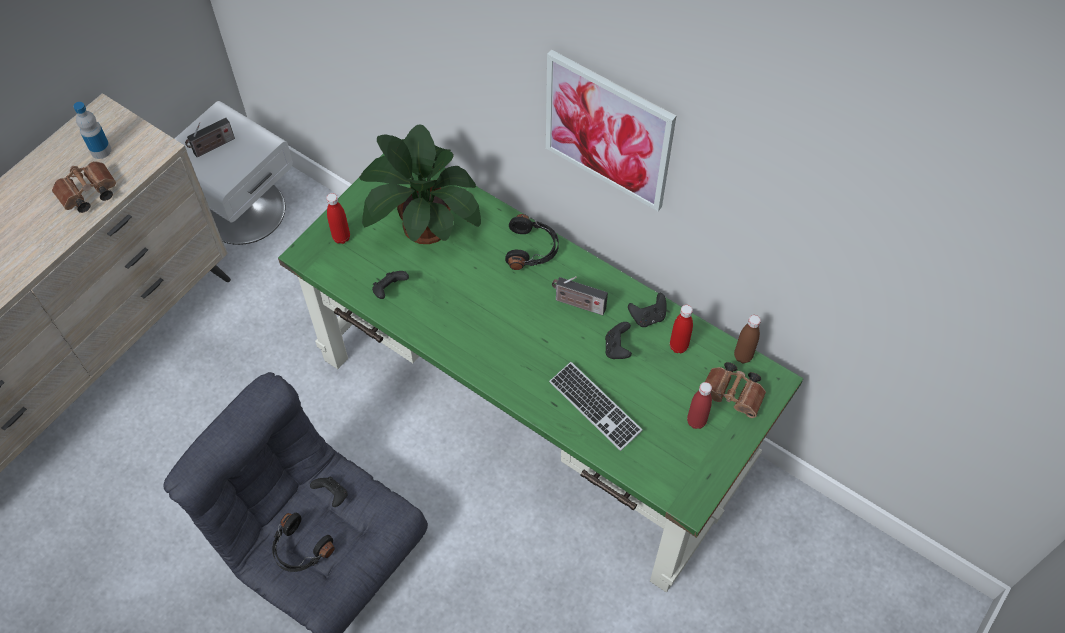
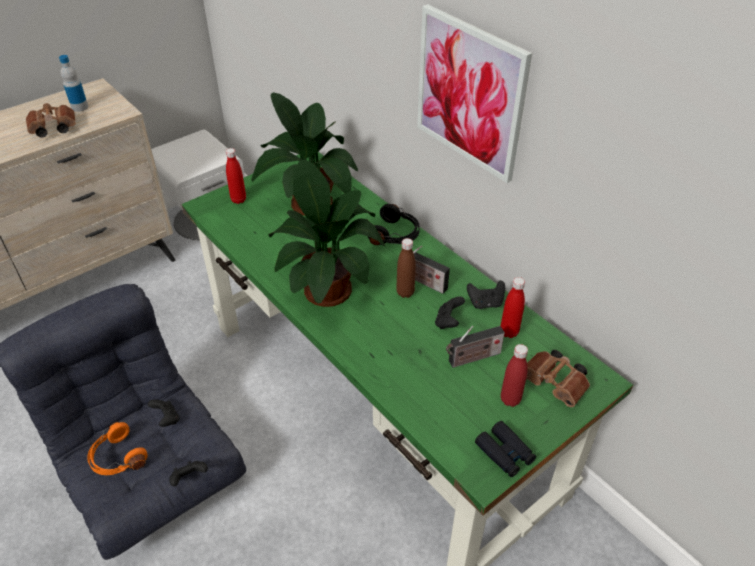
camera: 15 degrees right, 15 degrees down
radio [185,118,235,157] -> radio moved to [446,325,505,368]
black headphones [272,513,335,572] -> orange headphones [87,422,147,475]
black game controller [372,271,409,299] -> black game controller moved to [169,461,208,486]
keyboard [549,362,642,451] -> none
brown bottle [734,315,761,364] -> brown bottle moved to [396,238,416,298]
none -> potted plant [268,159,385,307]
none -> black binoculars [475,421,536,477]

